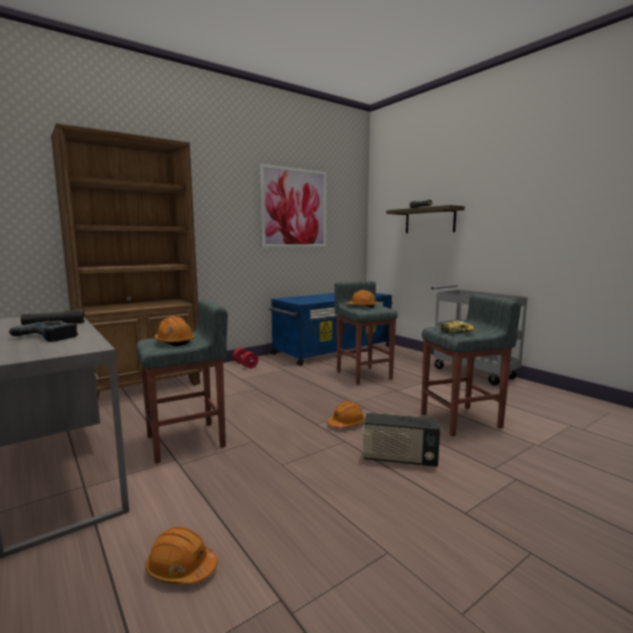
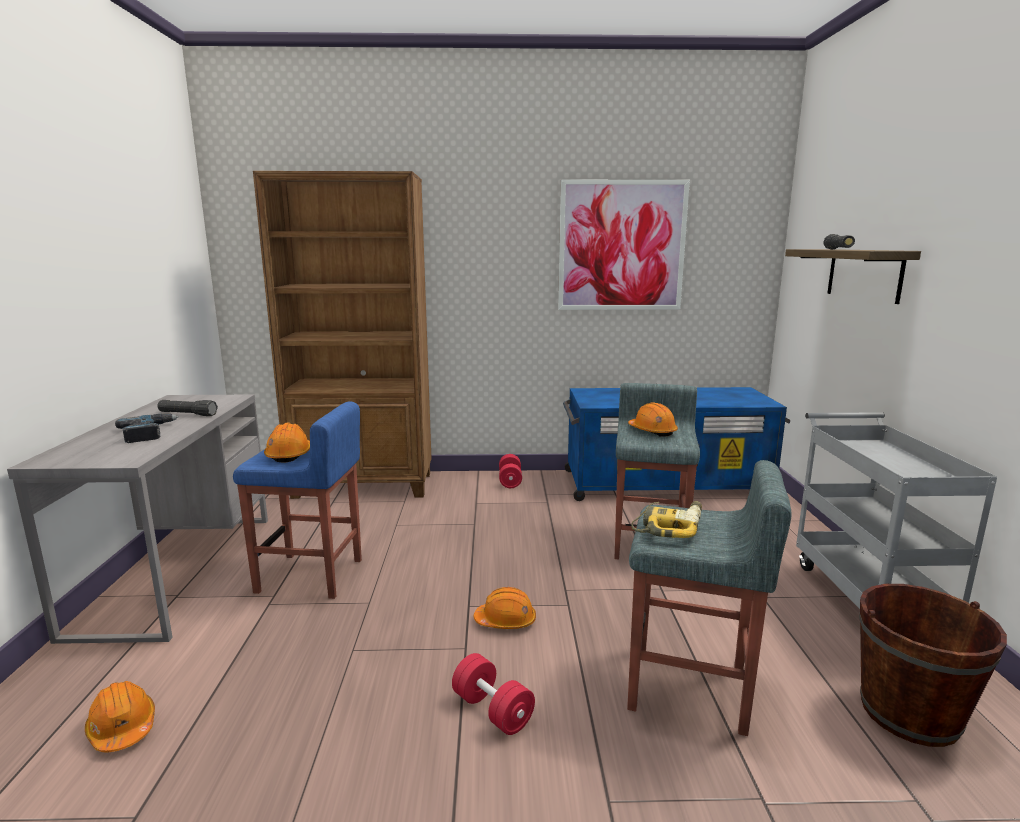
camera: 35 degrees right, 5 degrees up
grey stool [136,299,228,464] -> blue stool [233,402,362,599]
radio [362,413,440,467] -> red dumbbell [452,653,535,735]
none -> brown bucket [859,584,1007,747]

